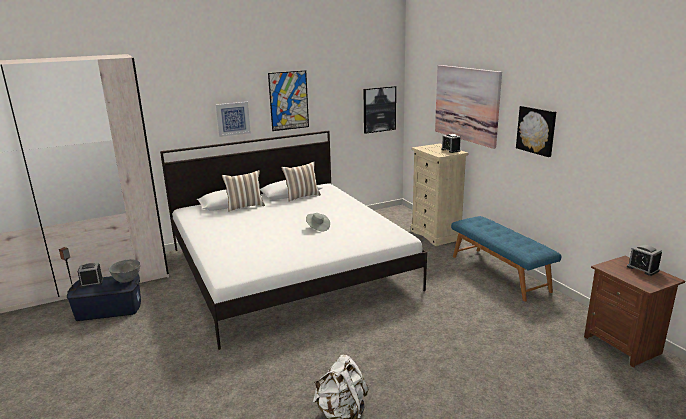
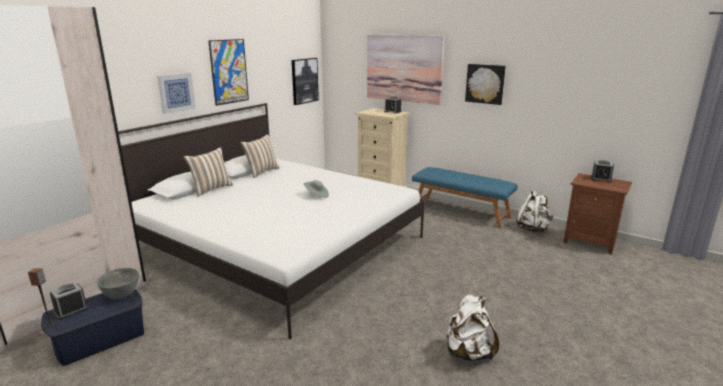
camera: 30 degrees left, 0 degrees up
none -> white backpack [516,190,553,232]

